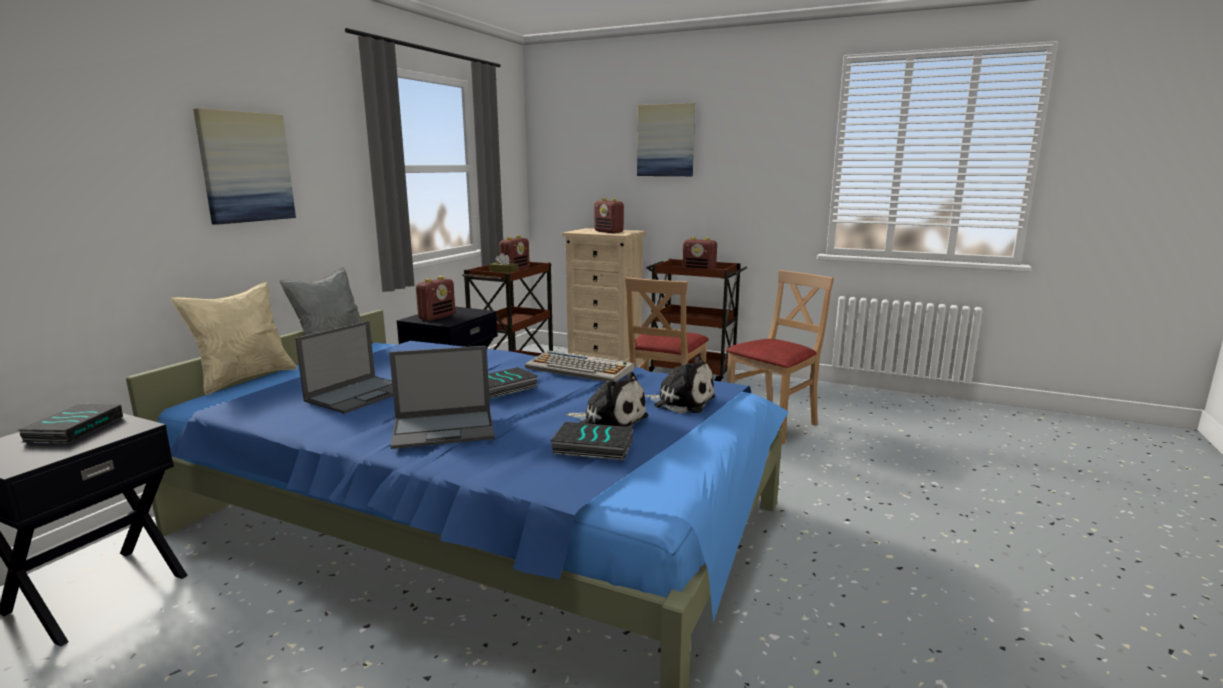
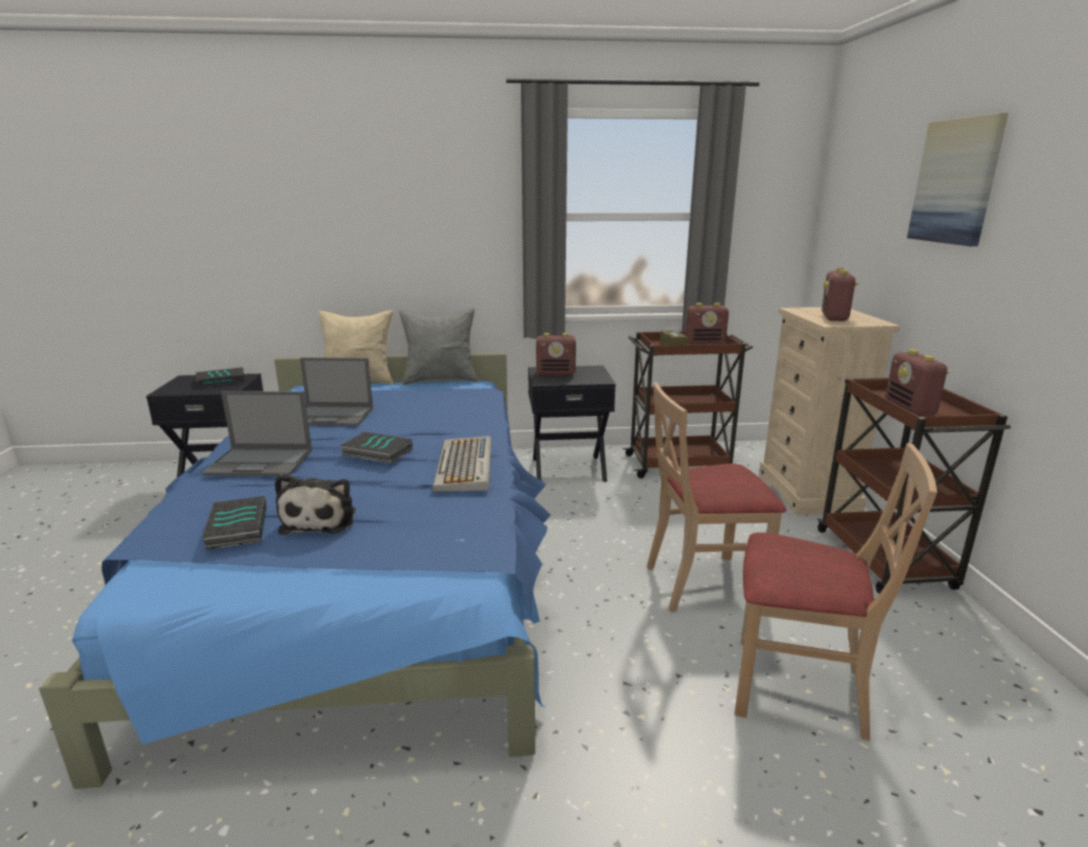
camera: 60 degrees right, 5 degrees up
picture [193,108,296,225] -> none
laptop [389,346,495,449] -> laptop turned 45 degrees counterclockwise [202,391,312,476]
plush toy [645,356,715,413] -> none

